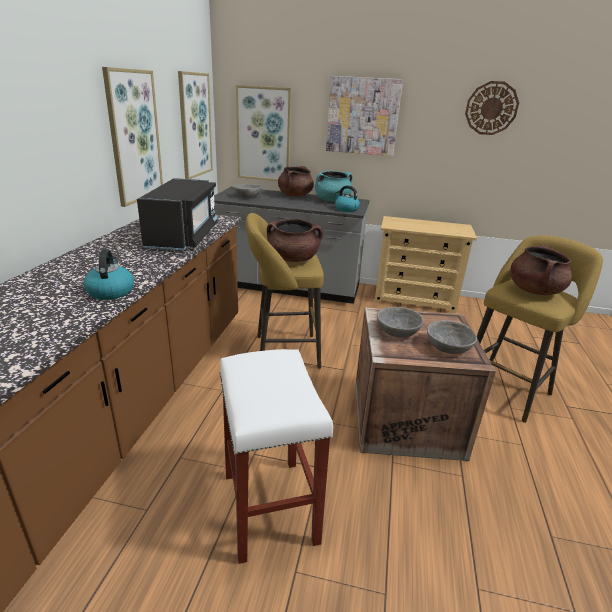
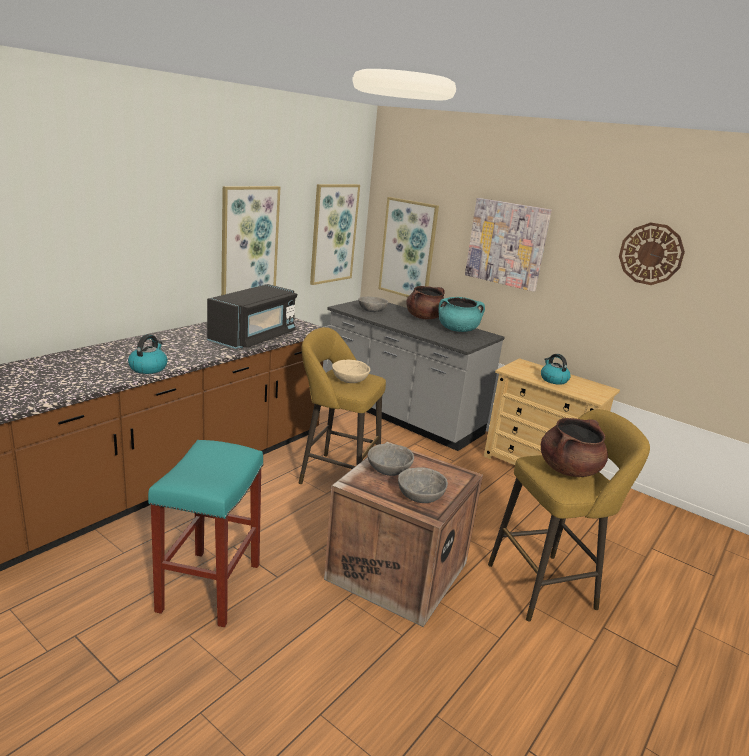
camera: 25 degrees right, 5 degrees down
white stool [220,349,333,564] -> turquoise stool [148,440,264,627]
brown cooking pot [267,219,323,262] -> beige bowl [332,360,370,383]
kettle [335,185,360,212] -> kettle moved to [541,354,571,385]

